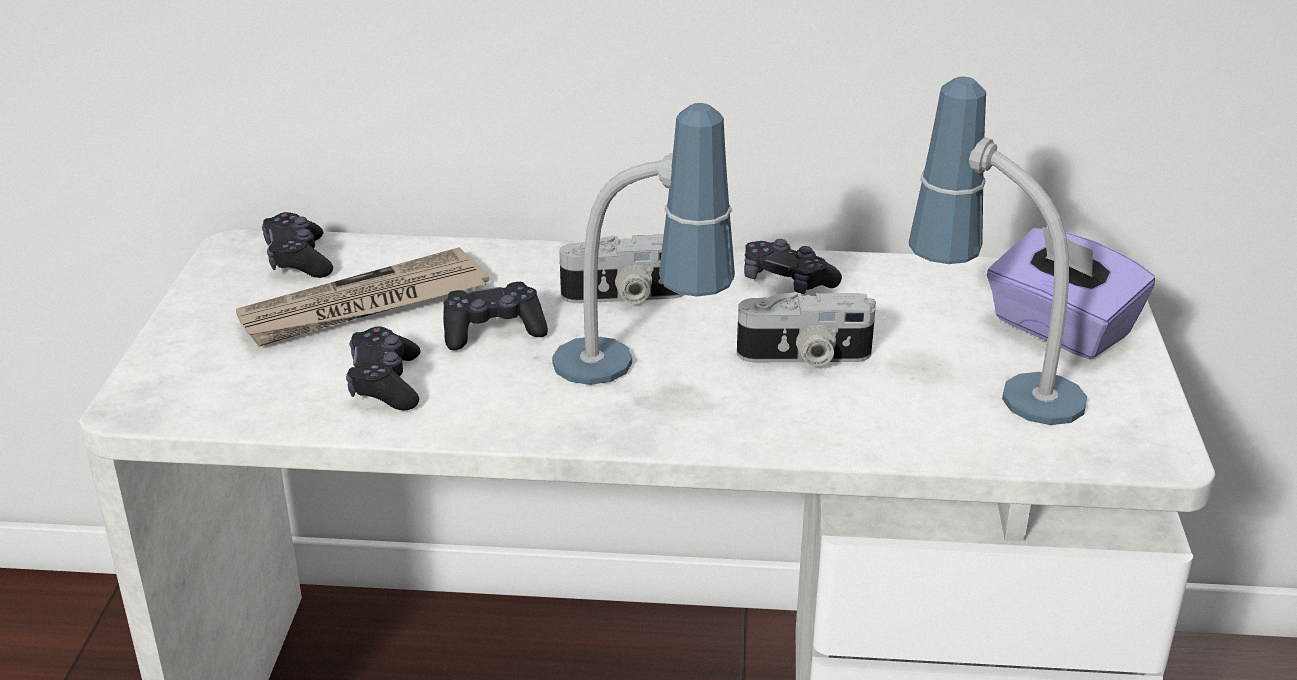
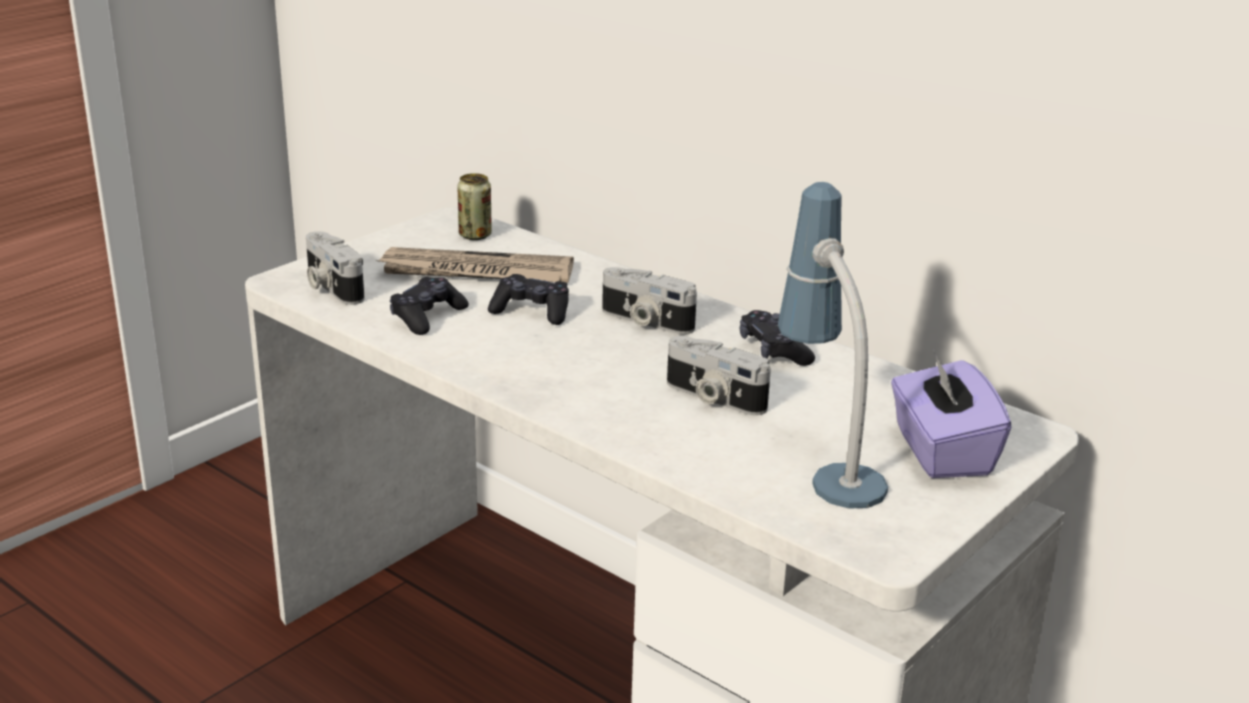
camera: 35 degrees right, 5 degrees down
black game controller [262,212,333,278] -> can [457,173,492,240]
table lamp [552,103,735,385] -> none
none -> camera [306,231,365,305]

